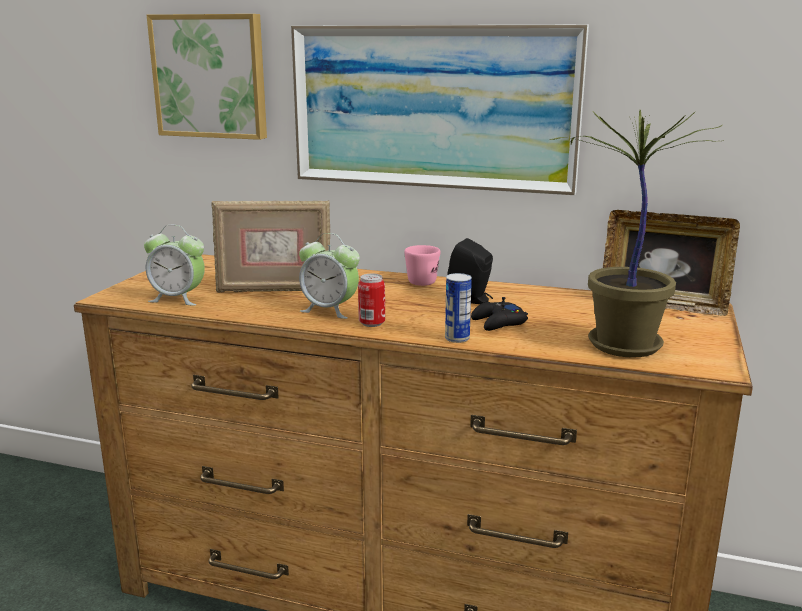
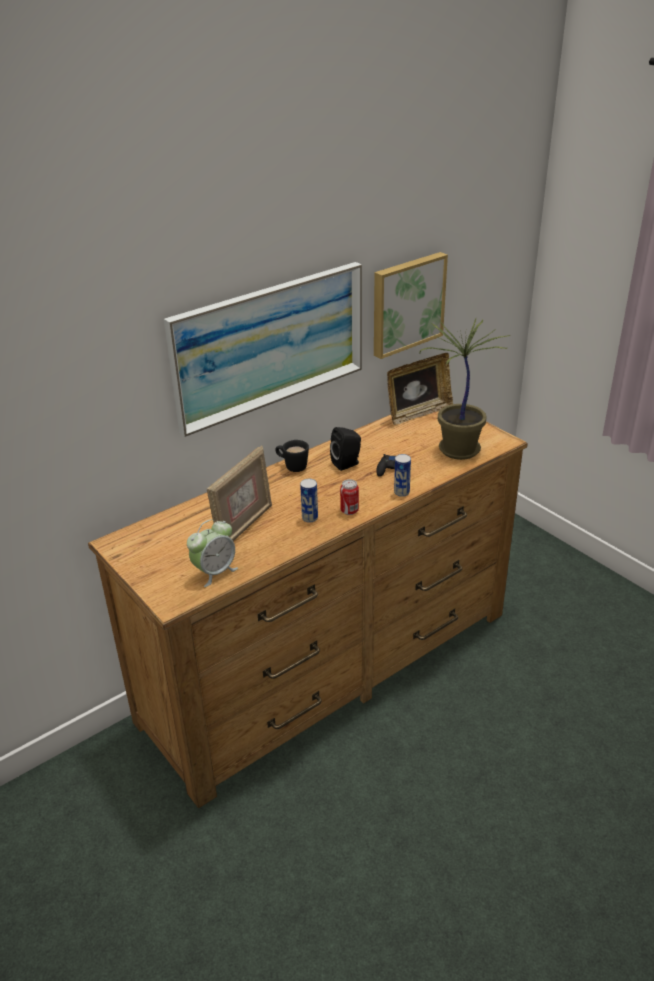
camera: 55 degrees left, 15 degrees up
picture [147,14,267,140] -> picture moved to [374,252,448,359]
alarm clock [299,233,360,319] -> can [300,479,318,523]
pink mug [405,245,440,286] -> black mug [275,440,309,472]

